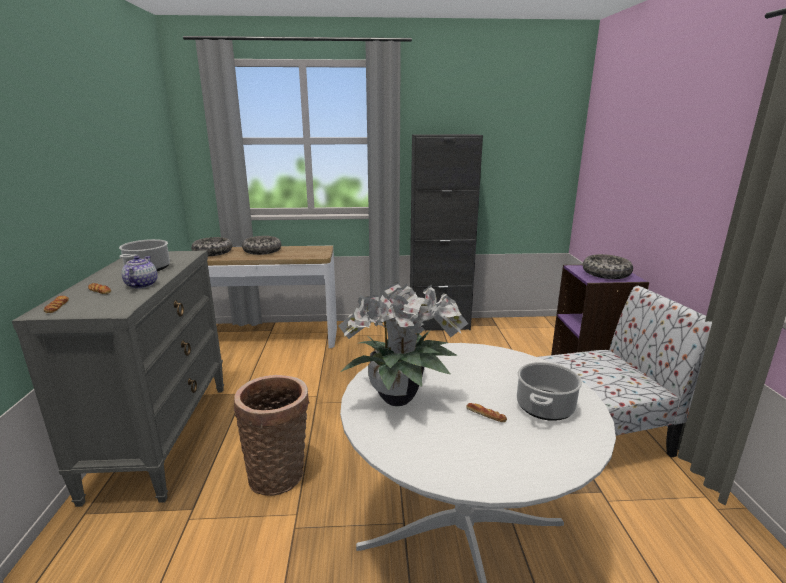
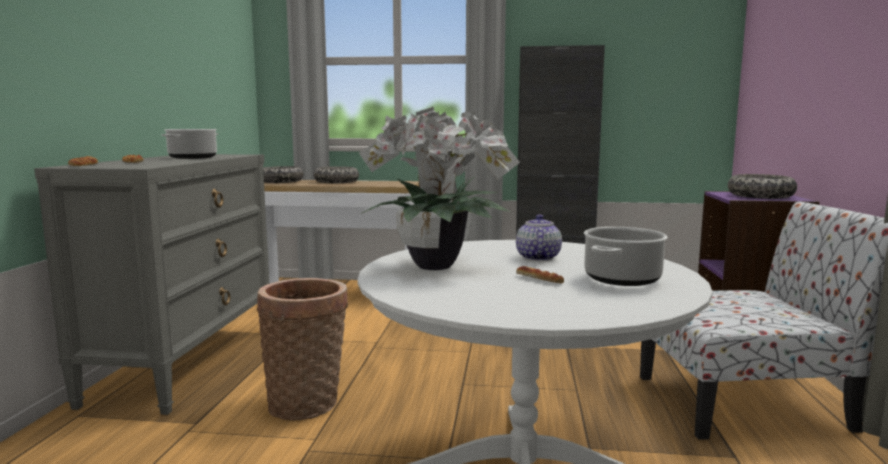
camera: 10 degrees right, 10 degrees down
teapot [121,256,157,289] -> teapot moved to [516,214,562,261]

